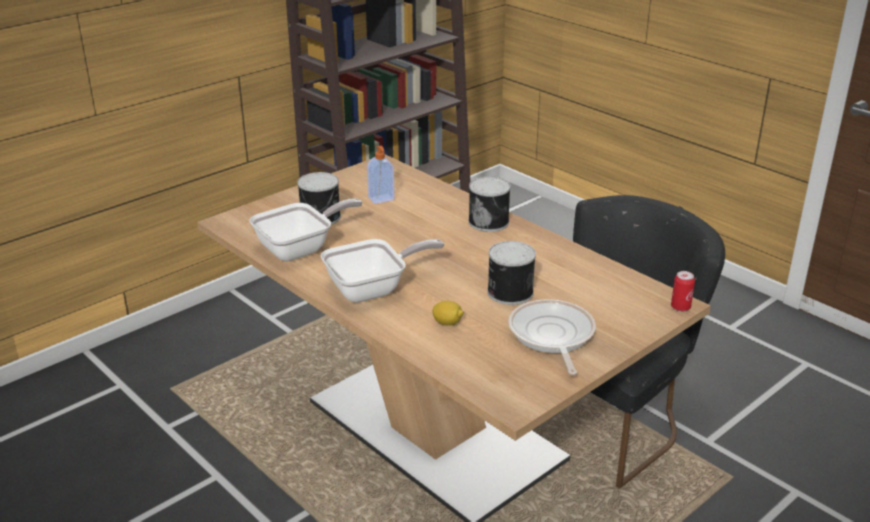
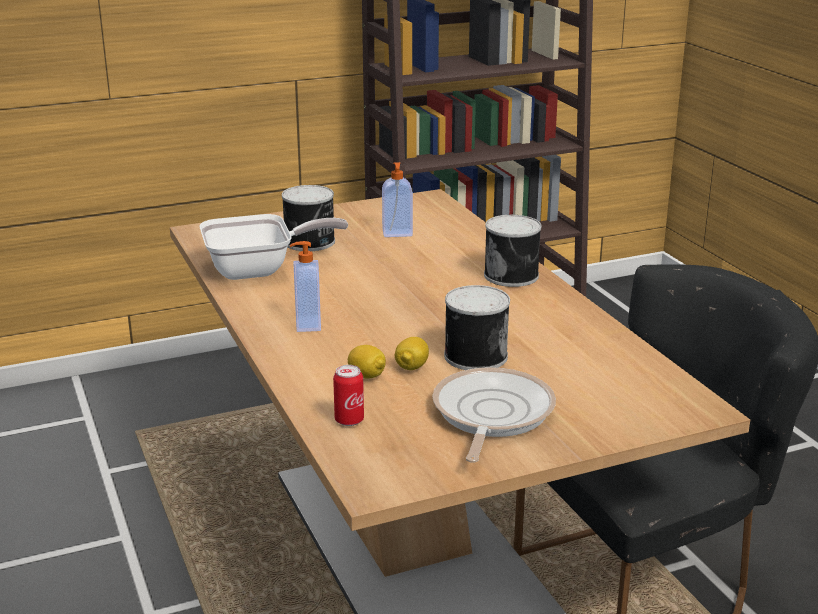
camera: 20 degrees right, 5 degrees down
frying pan [321,239,444,303] -> soap dispenser [290,241,321,332]
can [671,271,695,312] -> can moved to [333,365,364,426]
none -> lemon [395,337,429,370]

